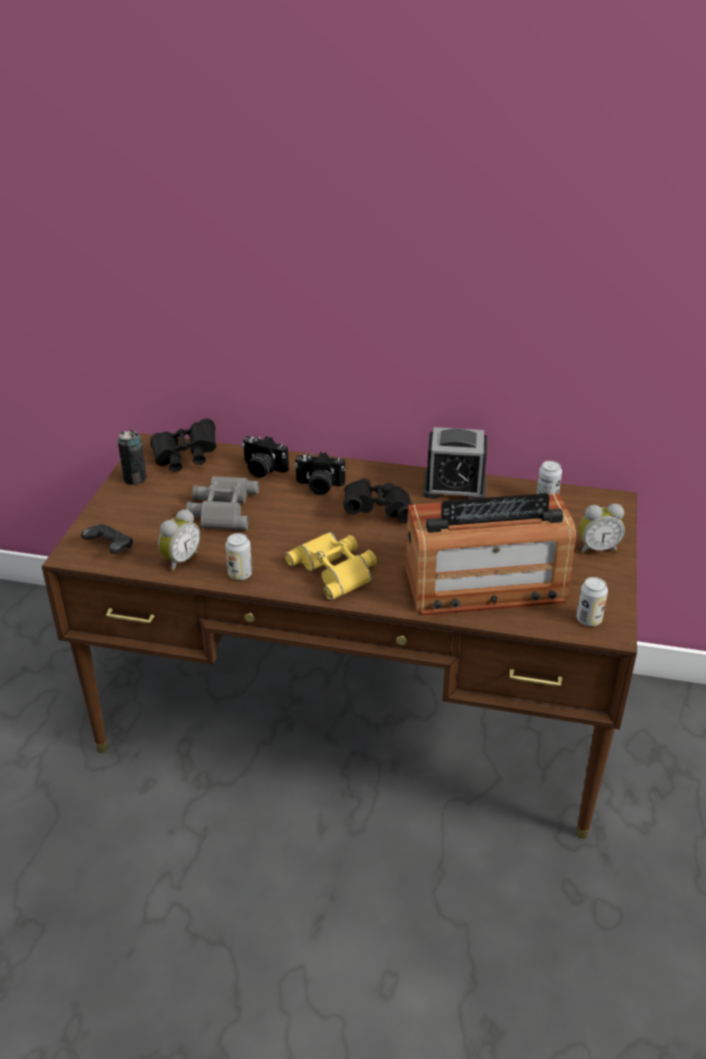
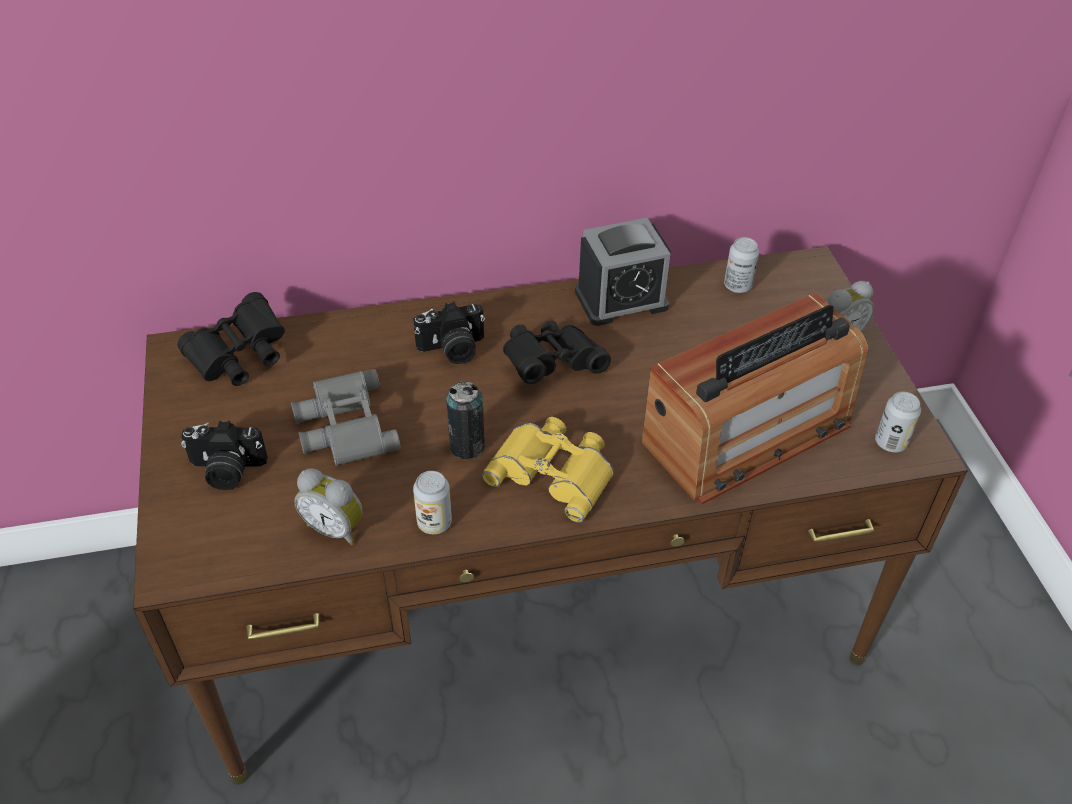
camera: 25 degrees left, 10 degrees up
black game controller [81,524,133,554] -> none
can [118,430,147,485] -> can moved to [446,381,485,459]
alarm clock [158,509,200,571] -> alarm clock turned 105 degrees clockwise [294,468,362,545]
camera [242,436,289,478] -> camera moved to [181,421,268,490]

